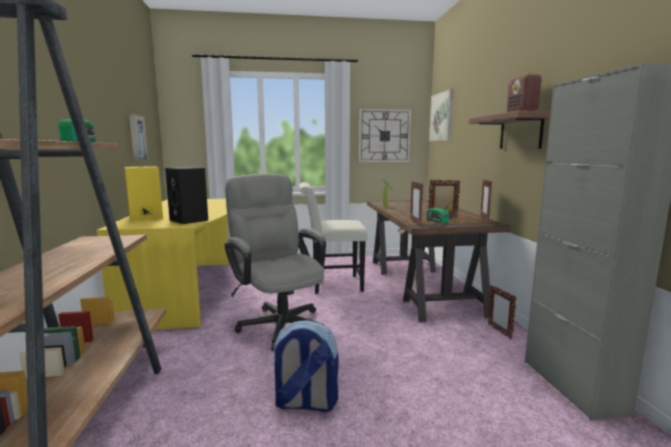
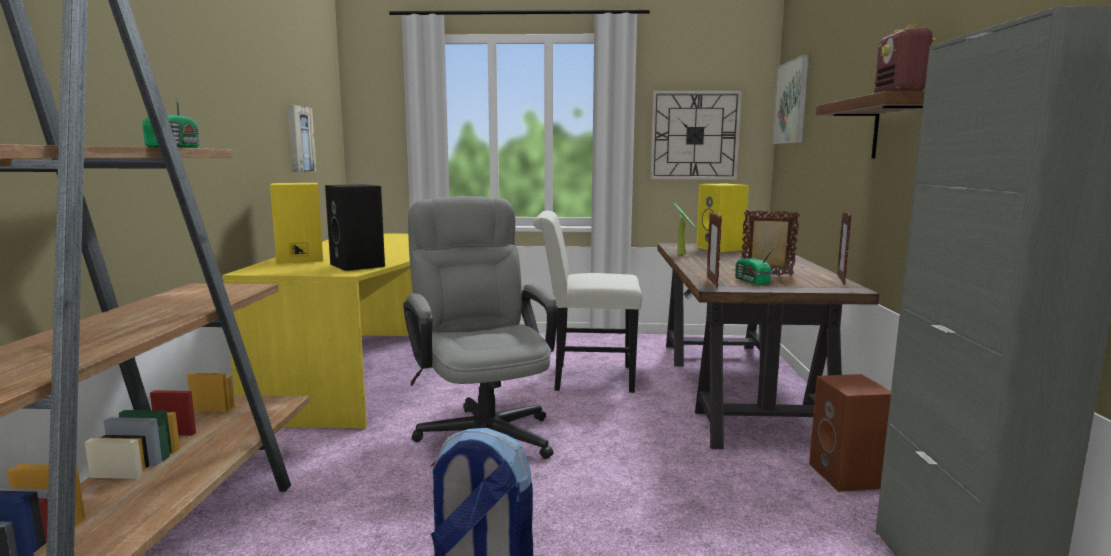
camera: 10 degrees right, 0 degrees up
picture frame [488,285,517,339] -> brown speaker [809,374,891,492]
none -> yellow speaker [697,184,749,252]

